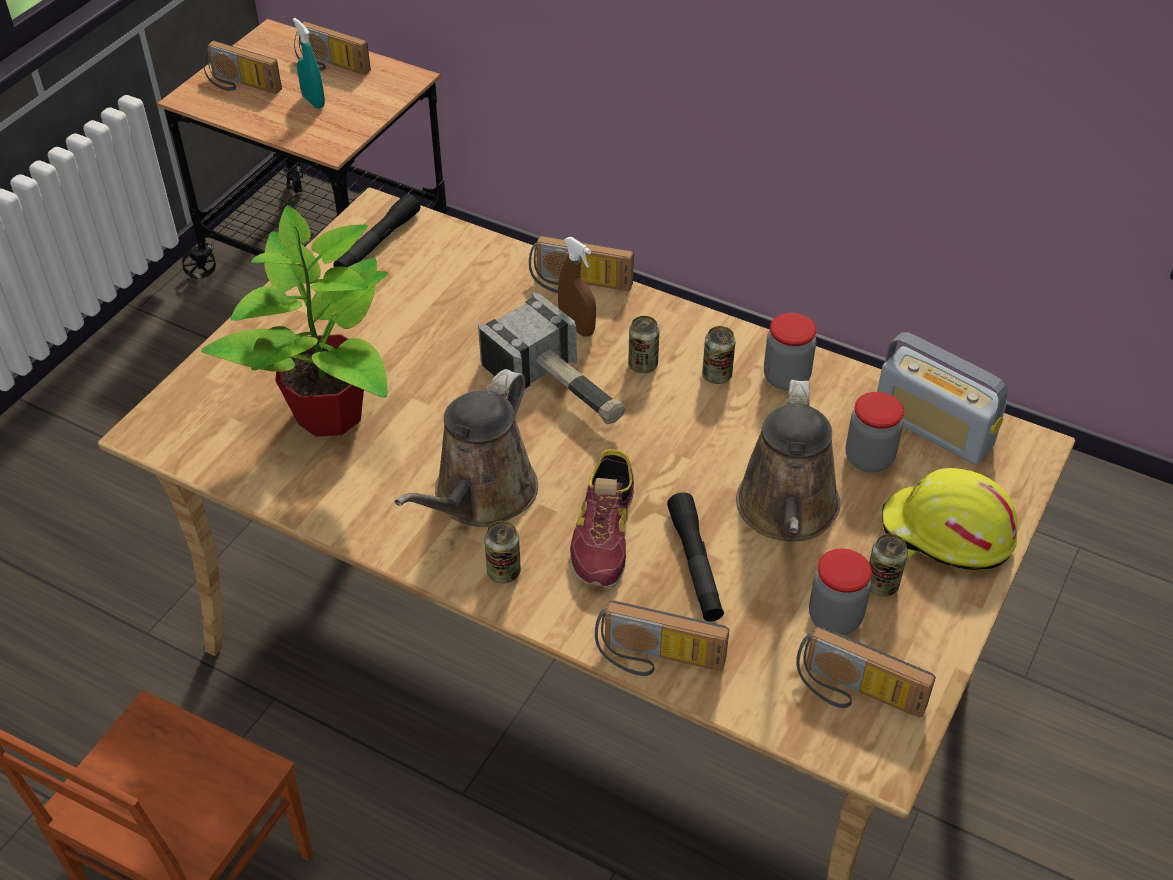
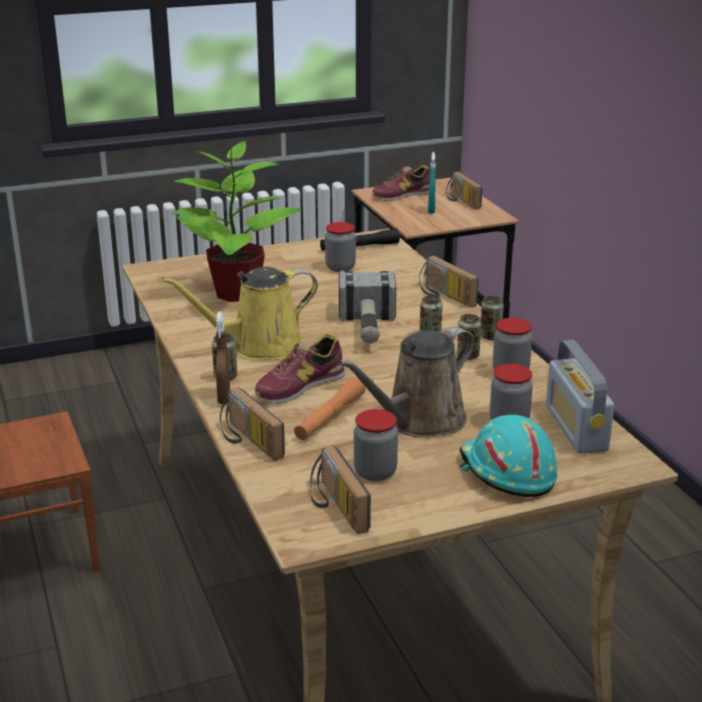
camera: 40 degrees right, 20 degrees down
radio [204,40,282,94] -> shoe [372,165,430,201]
brown watering can [395,369,538,527] -> yellow watering can [162,267,318,360]
brown spray bottle [558,237,596,337] -> brown spray bottle moved to [216,312,230,404]
black flashlight [667,492,724,622] -> orange flashlight [294,377,366,440]
can [869,534,908,597] -> can moved to [481,296,504,340]
yellow hard hat [882,468,1017,570] -> turquoise hard hat [459,415,557,497]
none -> jar [325,222,356,272]

